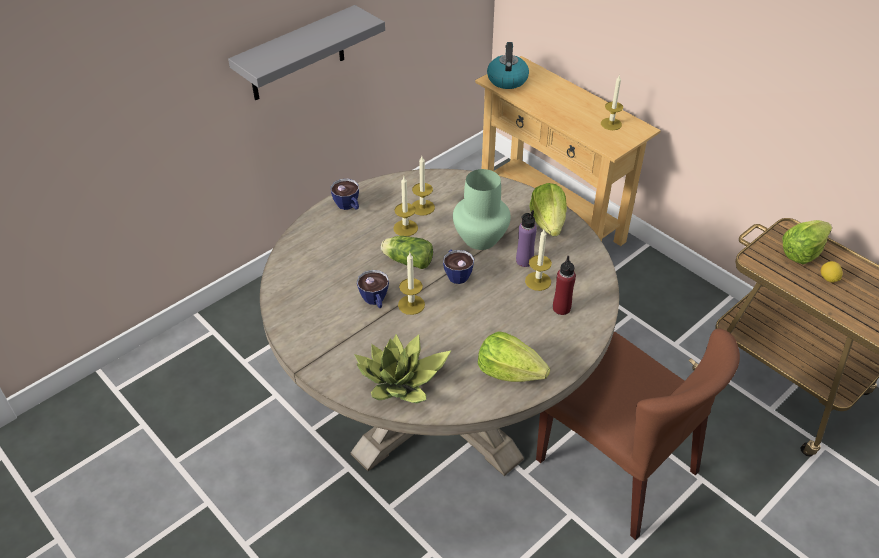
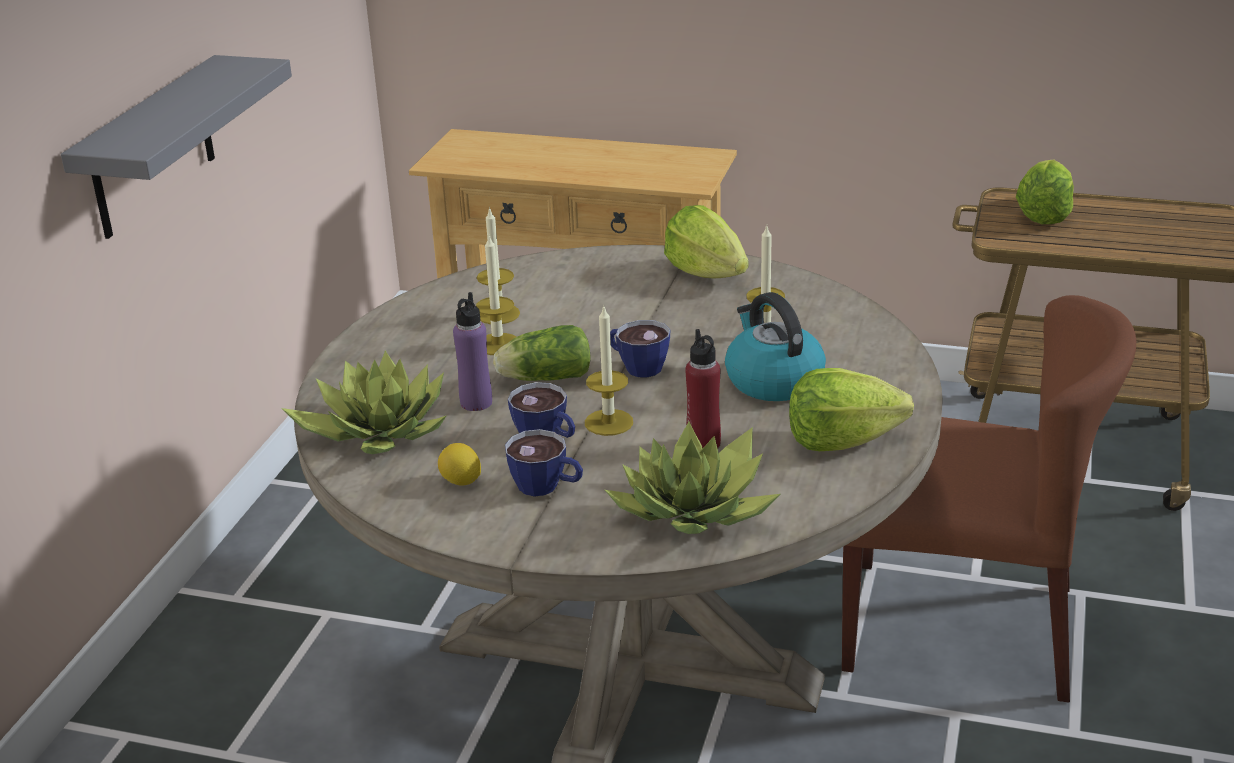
camera: 30 degrees left, 15 degrees down
cup [331,179,359,210] -> cup moved to [505,429,583,497]
green vase [453,169,511,250] -> none
kettle [487,42,529,89] -> kettle moved to [725,292,826,401]
purple bottle [516,210,537,267] -> purple bottle moved to [453,292,492,411]
red bottle [553,256,576,315] -> red bottle moved to [685,329,721,449]
candle [601,75,623,130] -> none
lemon [821,261,843,283] -> lemon moved to [438,443,481,486]
none -> potted plant [281,351,447,454]

